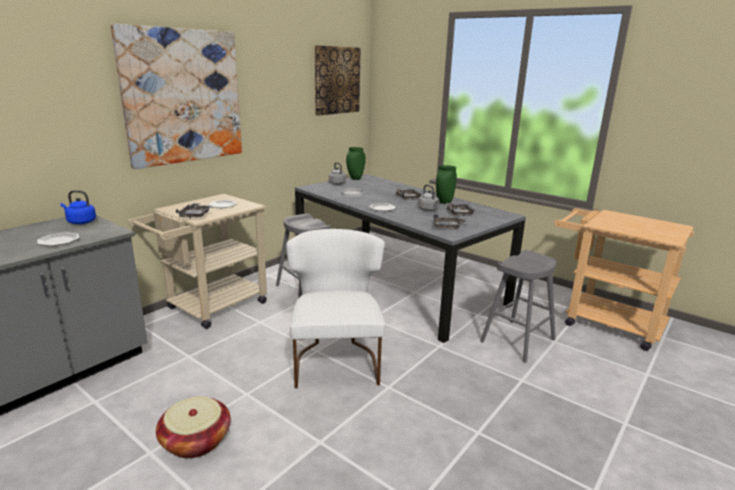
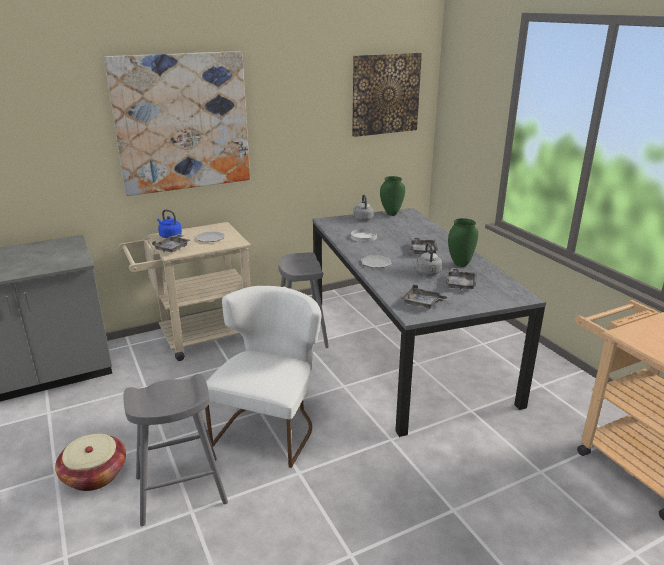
camera: 25 degrees right, 5 degrees up
plate [37,232,79,246] -> none
blue kettle [61,190,96,224] -> blue kettle moved to [157,210,182,238]
grey stool [480,250,556,363] -> grey stool moved to [123,374,228,526]

